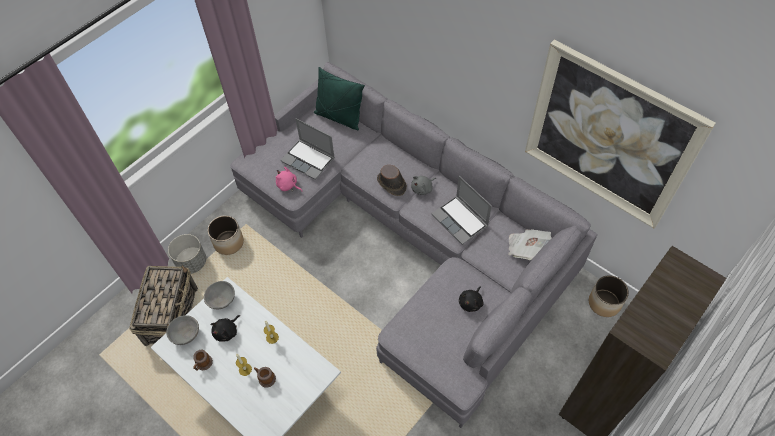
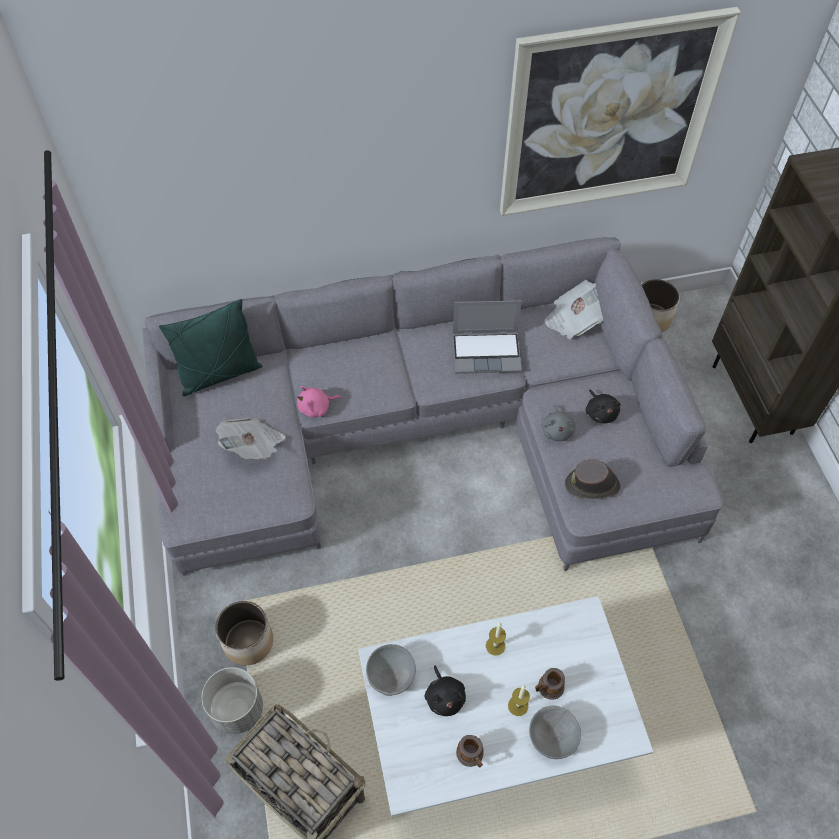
camera: 55 degrees left, 0 degrees up
grey bowl [166,315,199,345] -> grey bowl moved to [529,705,581,759]
pink plush toy [276,167,303,192] -> pink plush toy moved to [297,386,342,417]
laptop [280,118,335,180] -> newspaper [216,418,286,459]
brown hat [377,165,407,196] -> brown hat moved to [565,459,621,499]
grey plush toy [411,176,436,195] -> grey plush toy moved to [541,405,576,441]

